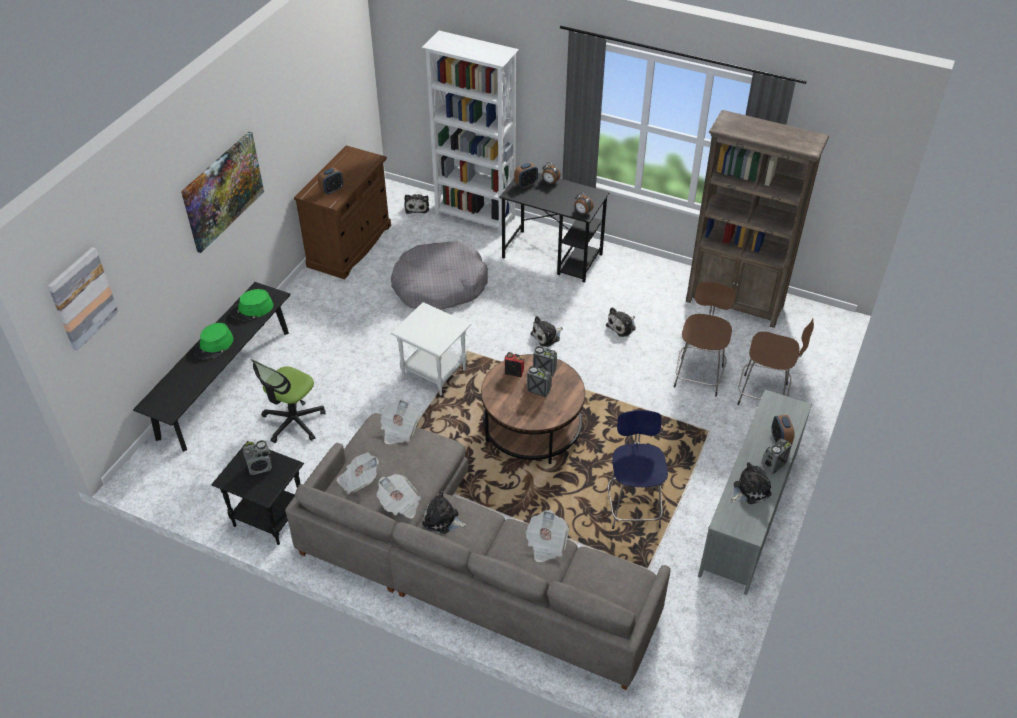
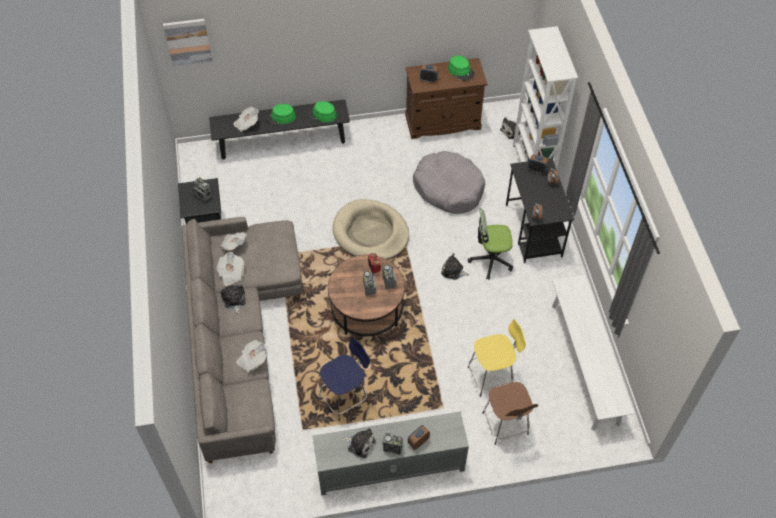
camera: 55 degrees right, 10 degrees up
picture [181,132,264,253] -> none
office chair [251,359,326,443] -> office chair moved to [468,208,513,280]
newspaper [380,399,419,444] -> newspaper moved to [233,107,259,132]
white side table [391,302,471,396] -> beige dog bed [333,199,409,260]
plush toy [606,307,636,337] -> none
brown stool [674,282,735,396] -> yellow stool [468,319,526,397]
brown bookcase [686,110,829,328] -> white bench [552,275,634,431]
none -> green hat [448,55,475,80]

